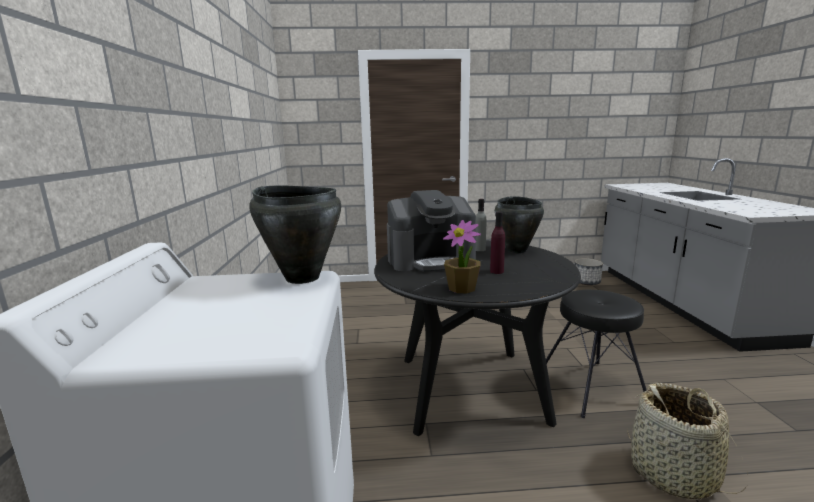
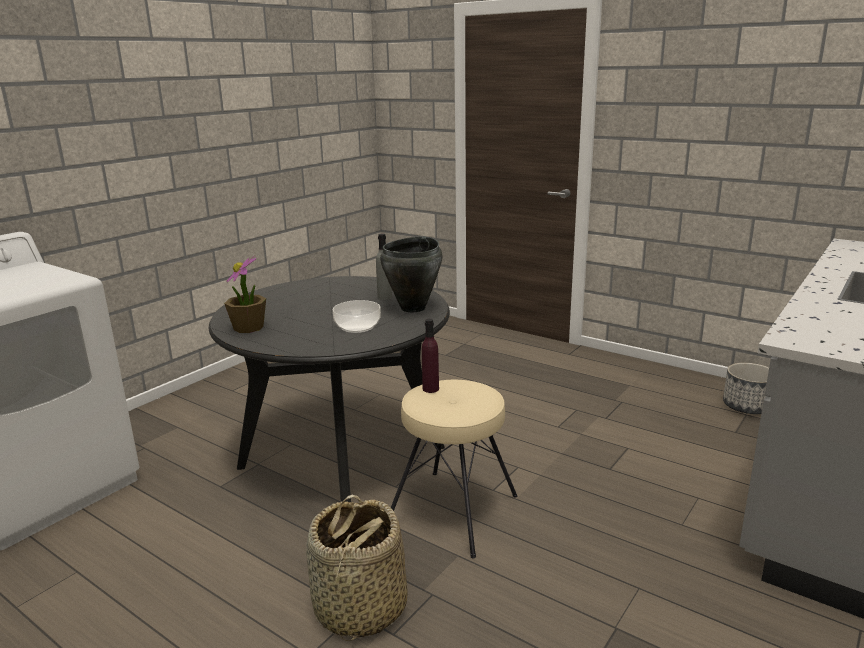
camera: 40 degrees right, 5 degrees up
black cooking pot [249,186,341,284] -> none
coffee machine [387,190,476,272] -> none
purple bottle [490,212,505,274] -> purple bottle moved to [422,319,439,393]
black stool [546,290,647,418] -> beige stool [391,380,518,558]
none -> bowl [333,300,381,333]

